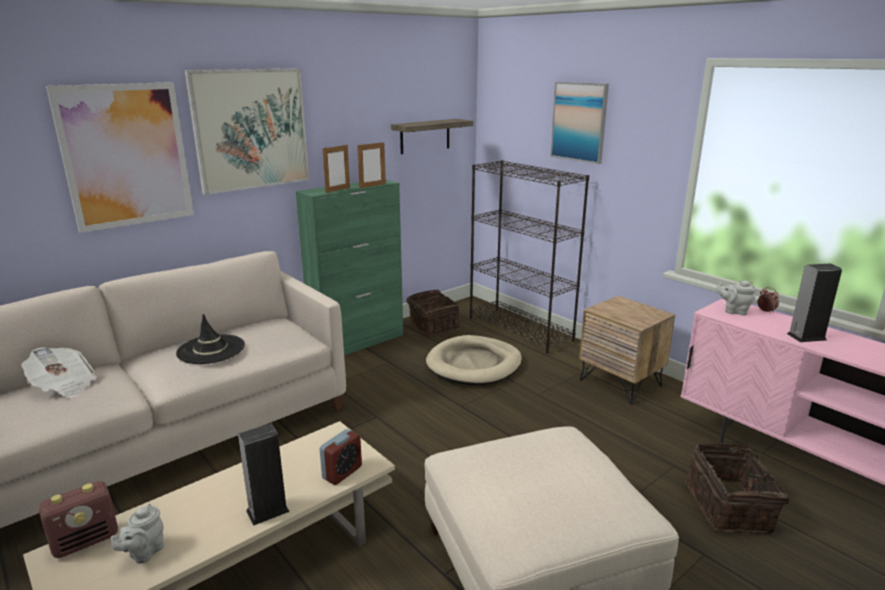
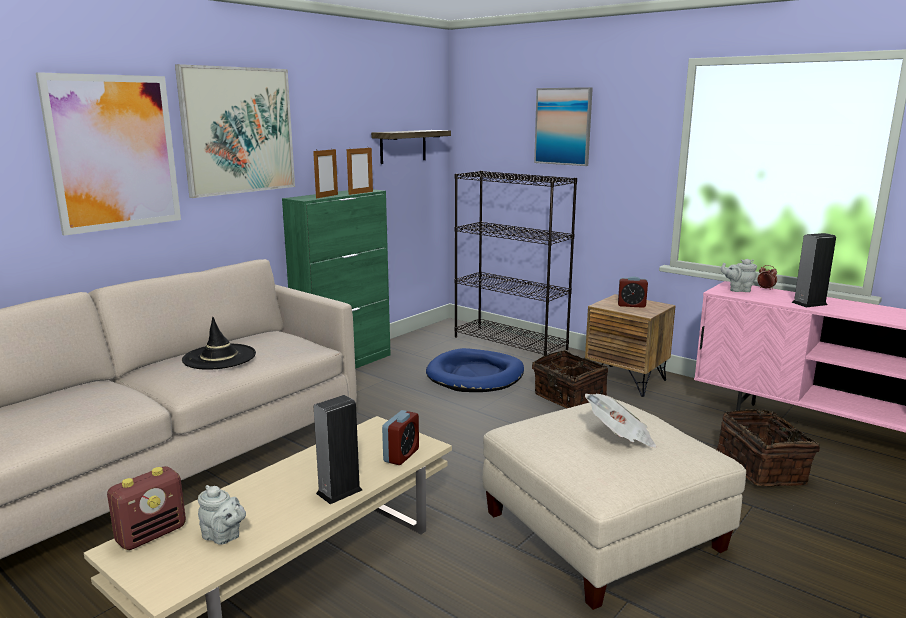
camera: 10 degrees left, 5 degrees down
newspaper [21,347,97,398] -> newspaper moved to [585,394,657,448]
grey teapot [111,503,164,564] -> grey teapot turned 75 degrees counterclockwise [198,485,246,545]
basket [406,290,460,337] -> basket moved to [532,350,608,408]
beige dog bed [426,335,522,385] -> blue dog bed [426,348,524,392]
none -> alarm clock [618,276,648,308]

